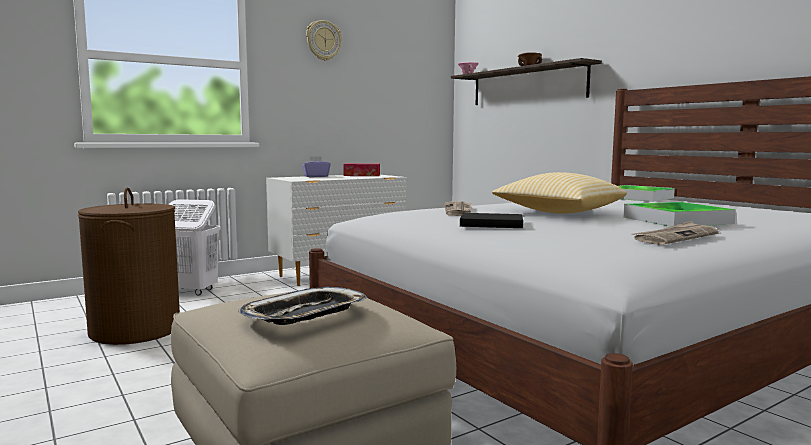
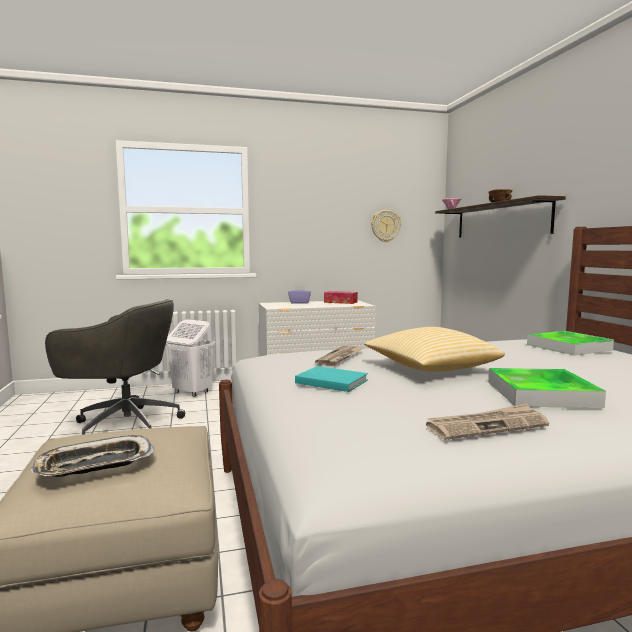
camera: 20 degrees right, 0 degrees up
brown laundry basket [78,188,180,345] -> grey office chair [45,299,185,435]
wall clock [306,20,342,61] -> wall clock moved to [371,210,401,242]
black book [460,213,523,228] -> turquoise book [295,366,368,392]

